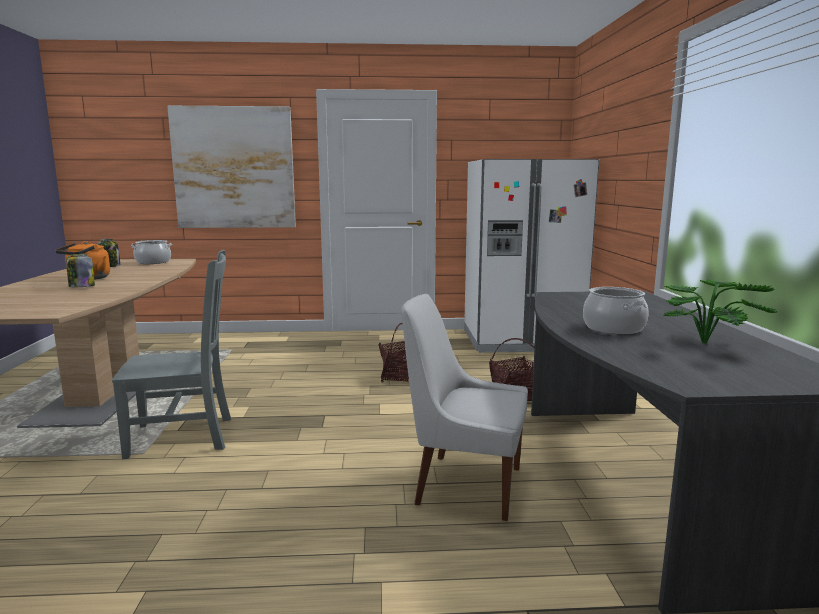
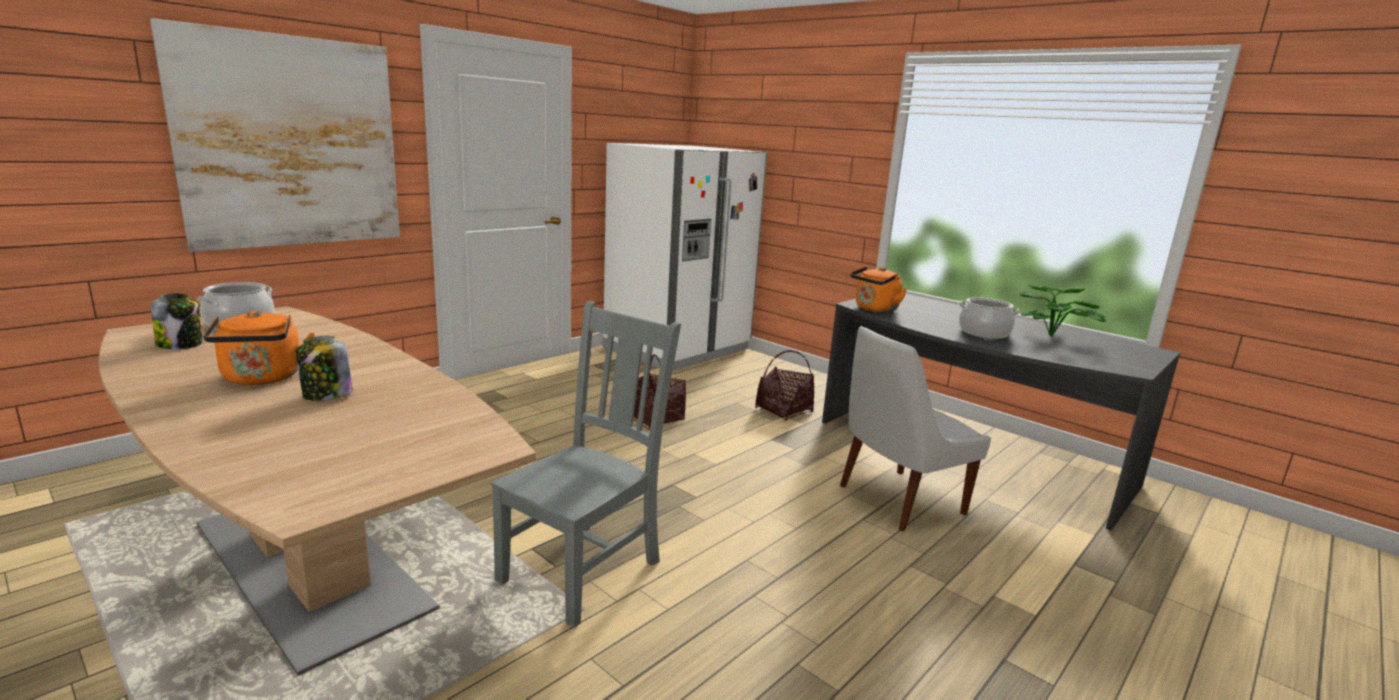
camera: 45 degrees left, 5 degrees up
none -> orange kettle [850,266,907,313]

